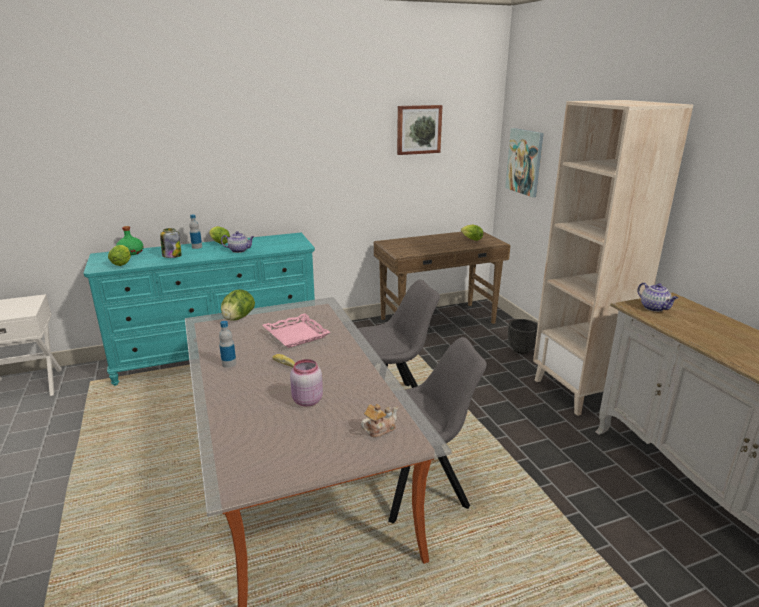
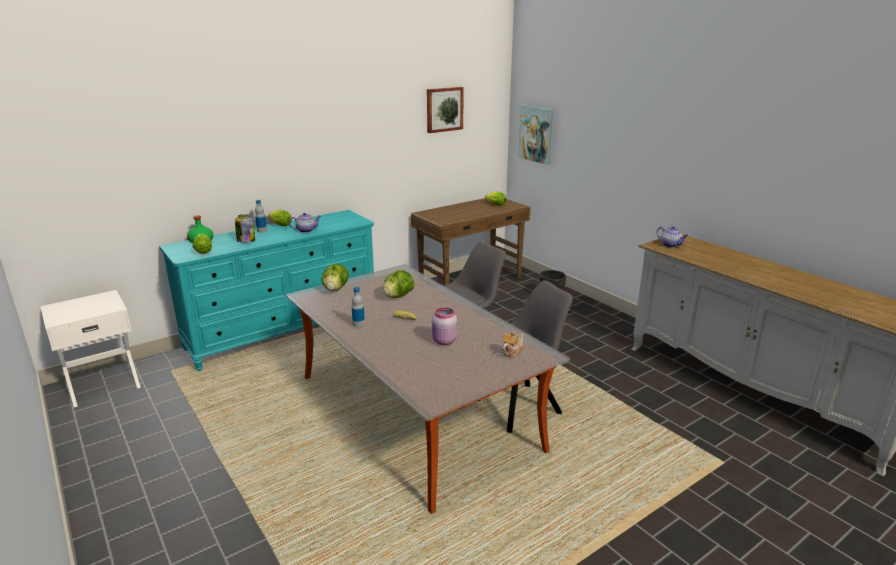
camera: 15 degrees left, 0 degrees up
pink tray [262,314,331,348] -> lettuce [383,270,414,298]
beige bookcase [533,100,693,416] -> none

